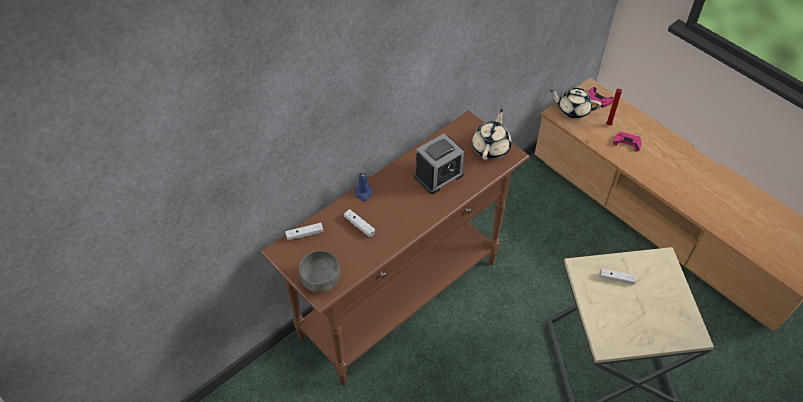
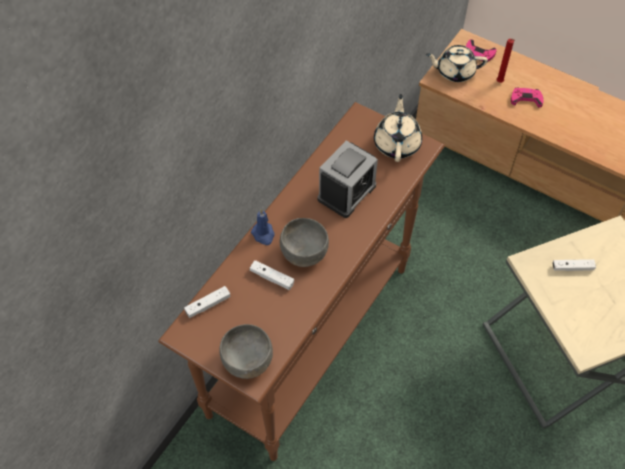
camera: 15 degrees left, 5 degrees up
none -> grey bowl [280,218,329,267]

